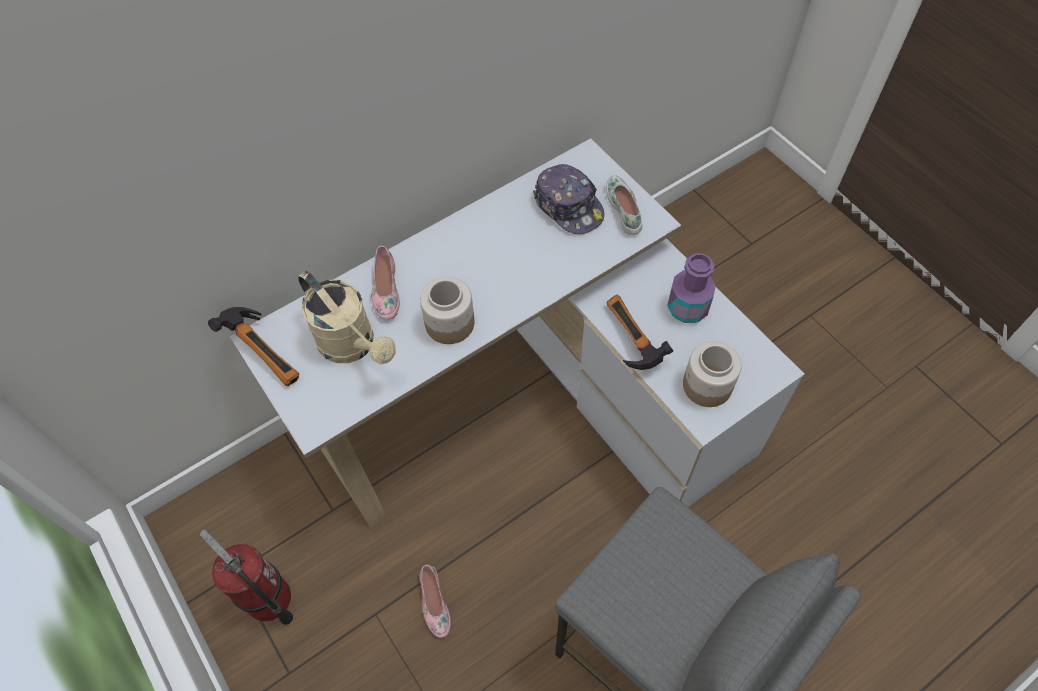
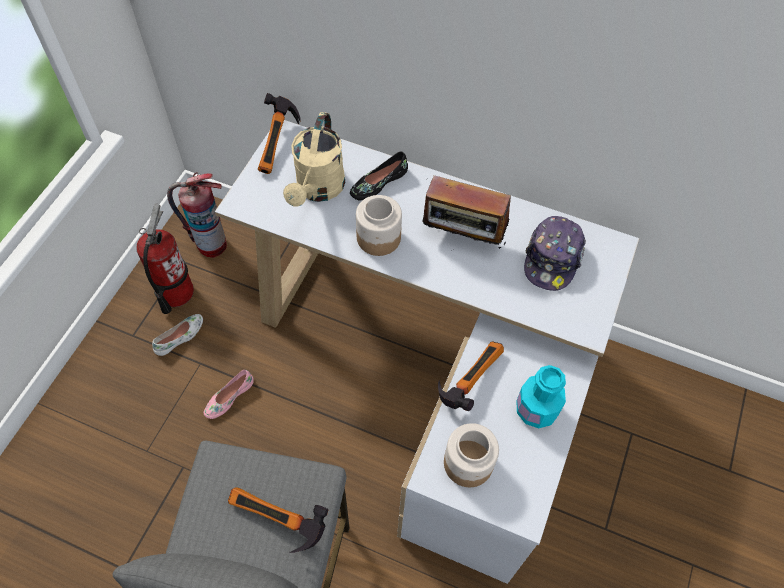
camera: 55 degrees right, 0 degrees up
pink shoe [371,246,400,320] -> black shoe [350,151,408,200]
white shoe [606,175,642,235] -> white shoe moved to [152,314,203,356]
purple bottle [667,253,716,323] -> turquoise bottle [516,365,566,429]
none -> fire extinguisher [167,172,227,258]
none -> hammer [228,487,328,553]
none -> radio [422,174,511,249]

